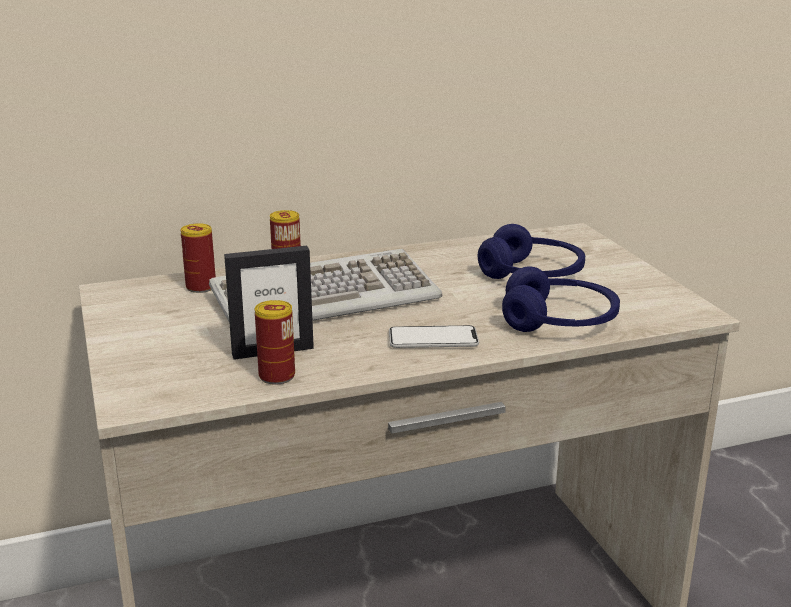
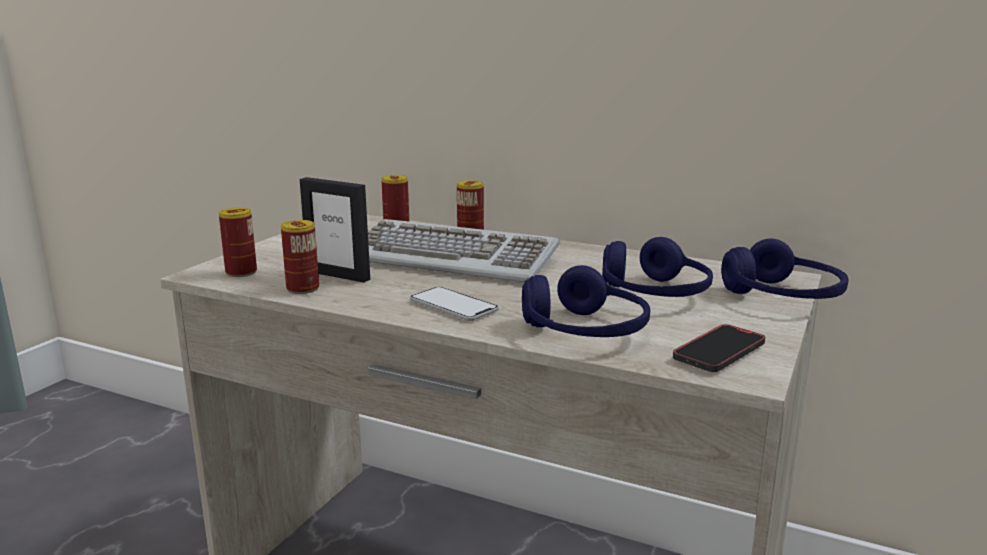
camera: 45 degrees right, 5 degrees down
none -> can [219,207,257,277]
none -> phone [673,324,765,372]
none -> blue headphones [721,238,849,299]

